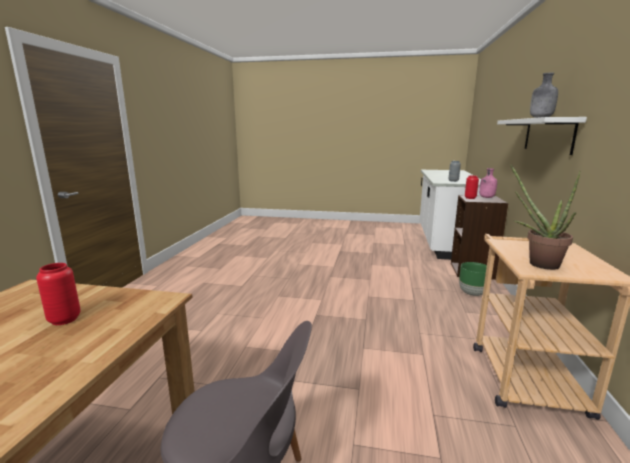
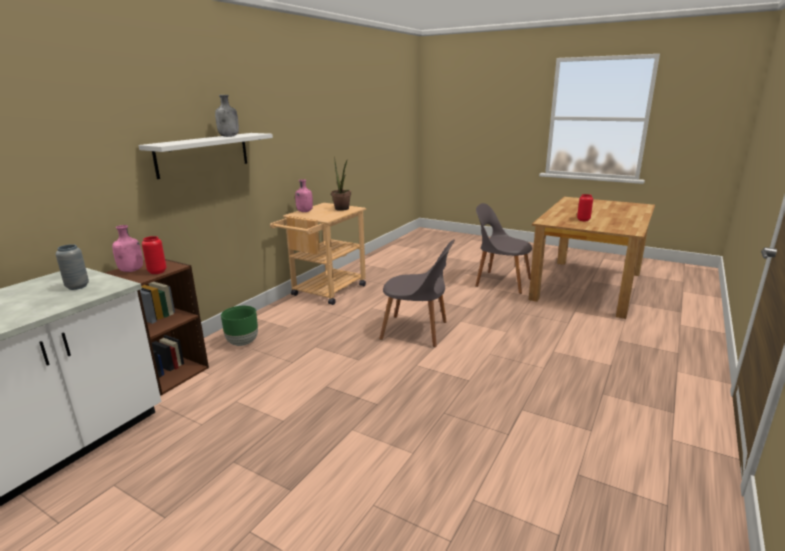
camera: 160 degrees left, 5 degrees up
none -> pink bottle [295,179,313,212]
none -> grey chair [379,239,455,347]

